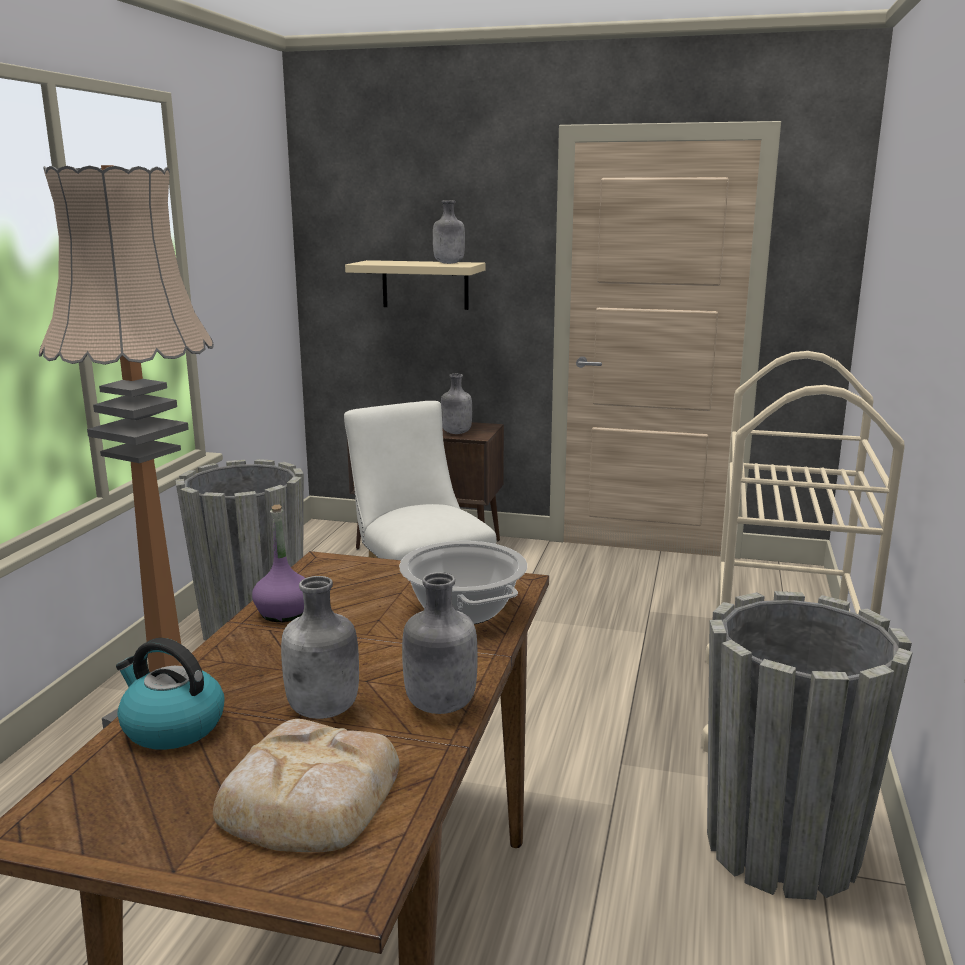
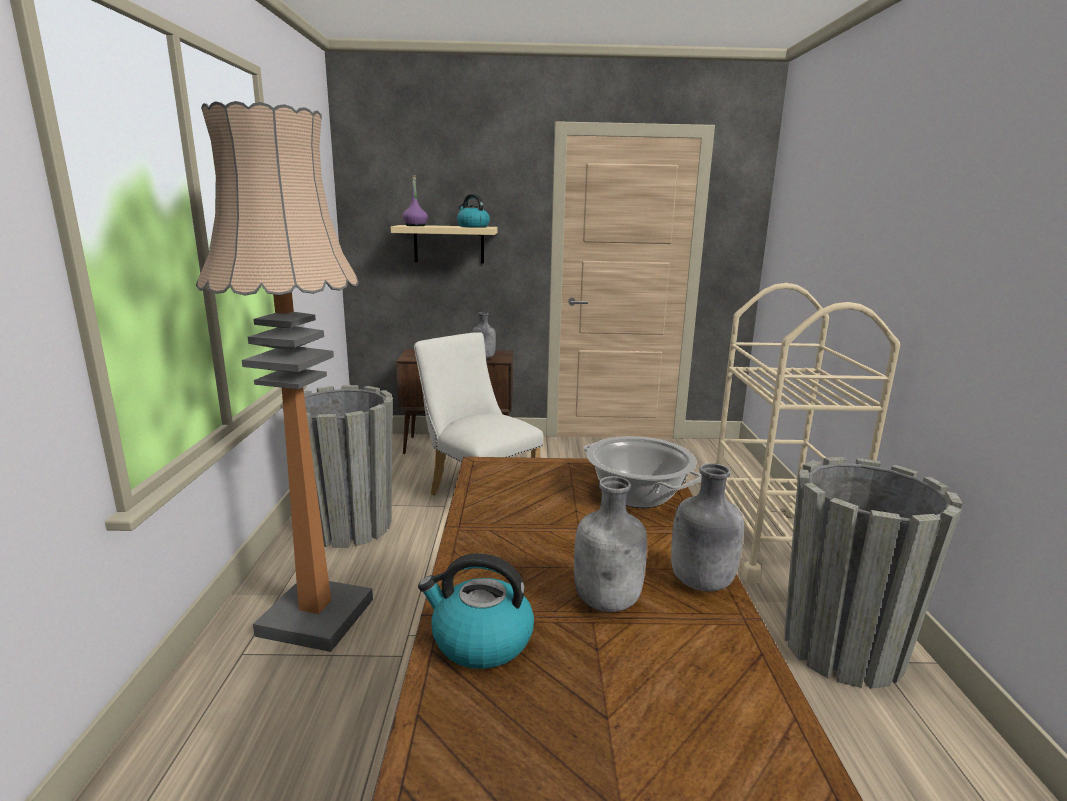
camera: 15 degrees left, 0 degrees up
bread [213,719,399,852] -> none
purple bottle [252,505,305,622] -> purple bottle moved to [402,175,428,226]
grey bottle [433,201,465,264] -> kettle [457,194,490,227]

